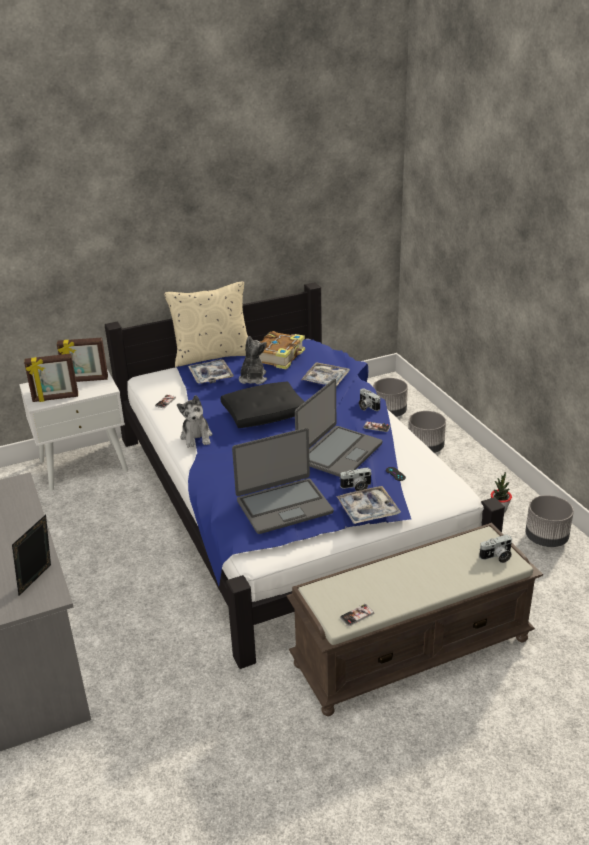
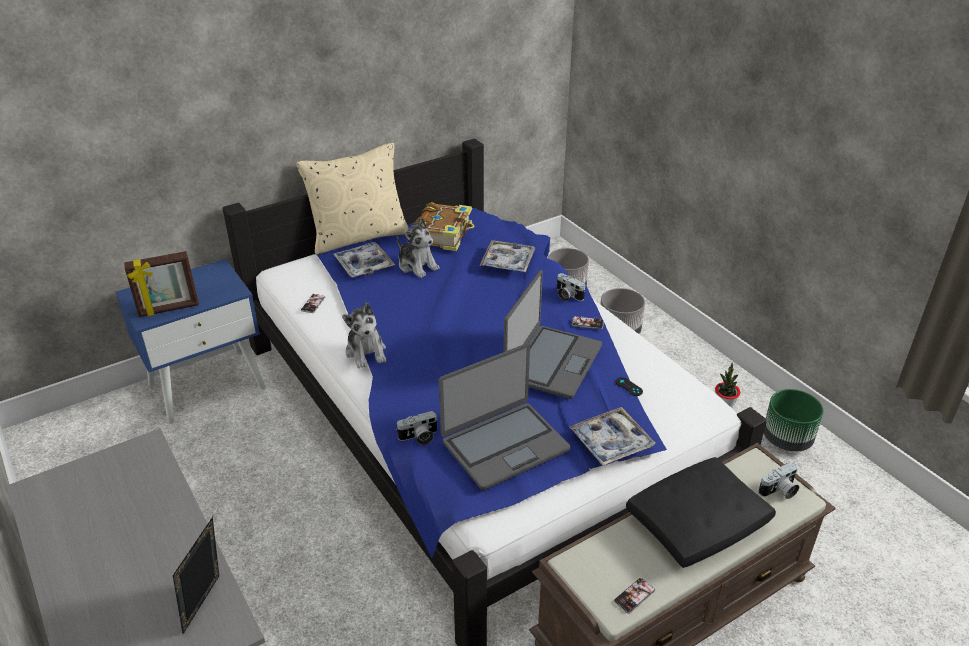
camera: 10 degrees left, 5 degrees up
white nightstand [19,369,128,491] -> blue nightstand [116,259,266,424]
picture frame [57,338,108,382] -> none
black pillow [220,382,304,428] -> black pillow moved to [626,457,776,568]
plush toy [239,336,267,385] -> plush toy turned 135 degrees clockwise [397,218,439,278]
camera [339,467,372,491] -> camera moved to [396,411,438,445]
grey planter [525,495,574,547] -> green planter [764,389,823,452]

